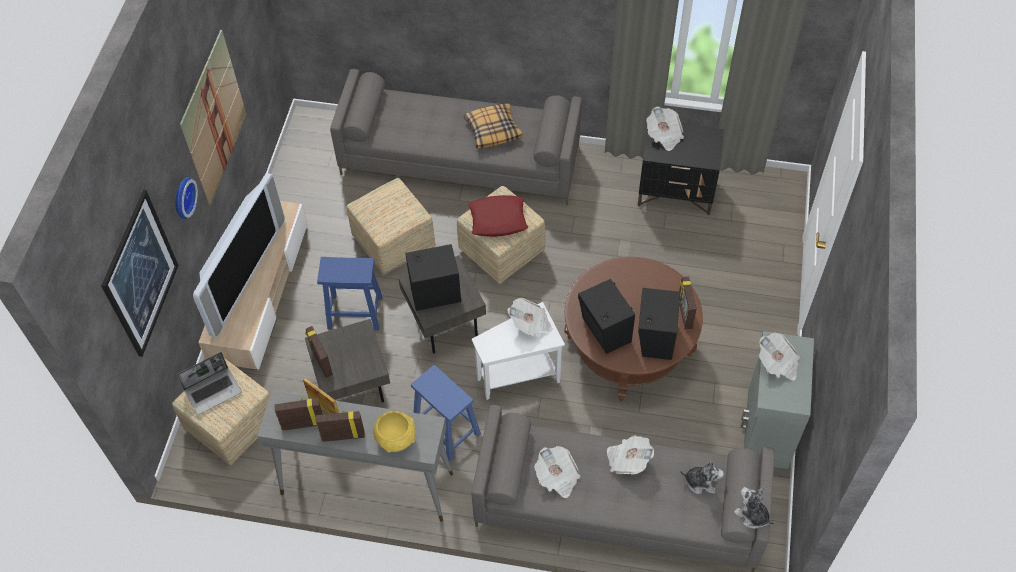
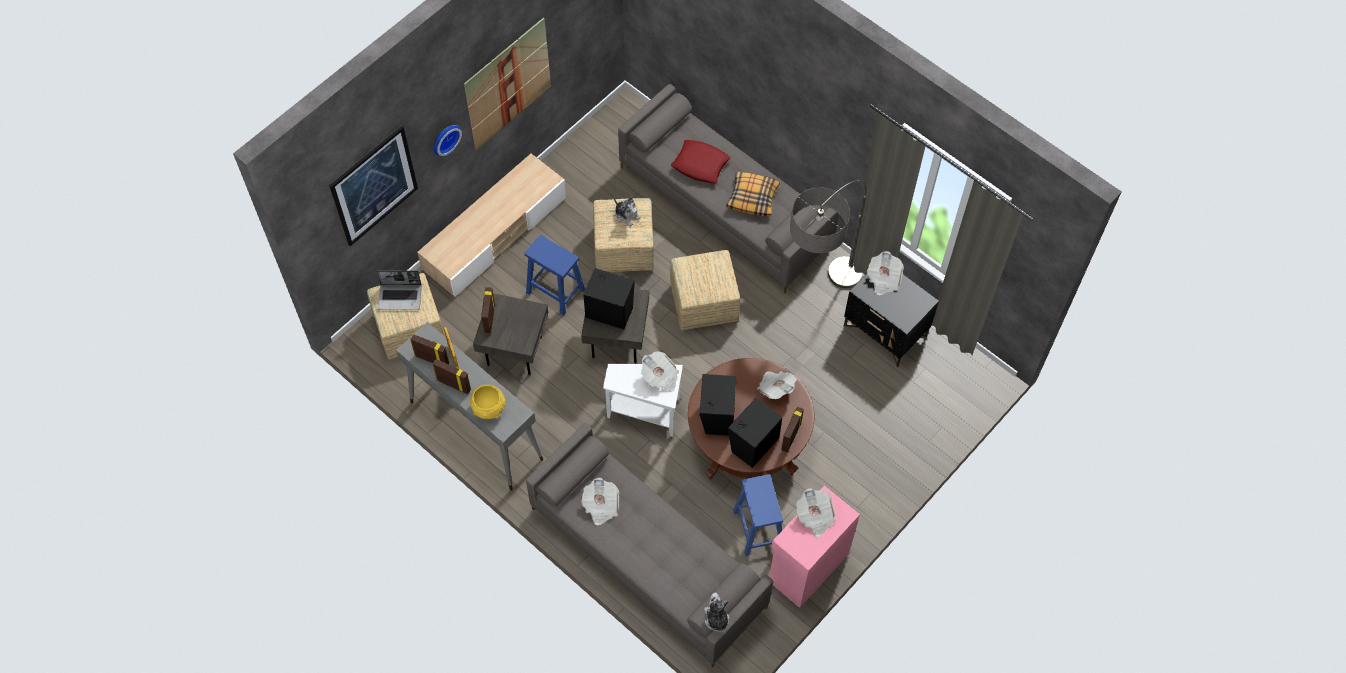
camera: 30 degrees right, 5 degrees up
television [193,173,285,338] -> none
blue stool [411,365,481,462] -> blue stool moved to [733,474,783,556]
red pillow [468,195,528,237] -> red pillow moved to [671,140,730,183]
newspaper [607,435,654,475] -> newspaper moved to [757,371,797,399]
plush toy [680,462,724,494] -> plush toy moved to [614,197,641,227]
grey cabinet [740,331,814,469] -> pink cabinet [769,486,860,608]
none -> floor lamp [790,180,866,288]

